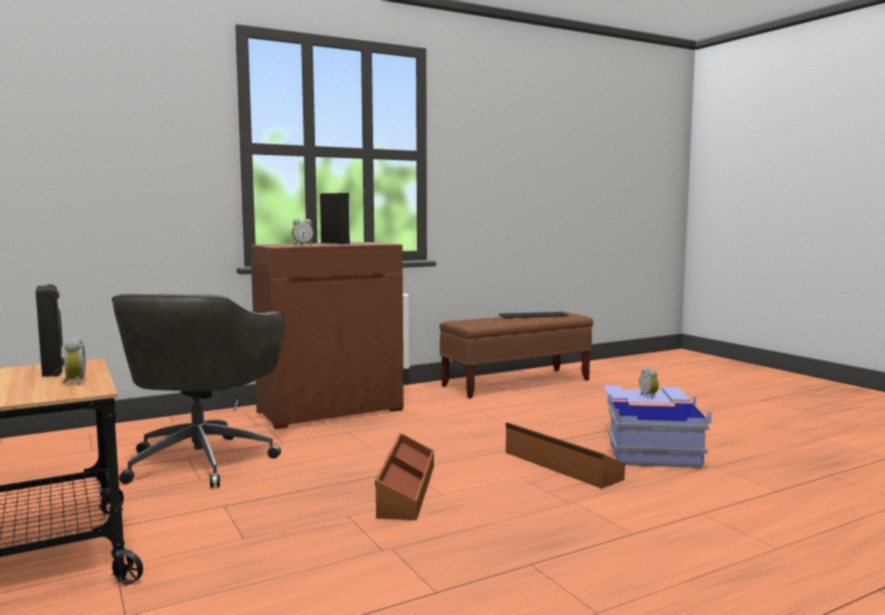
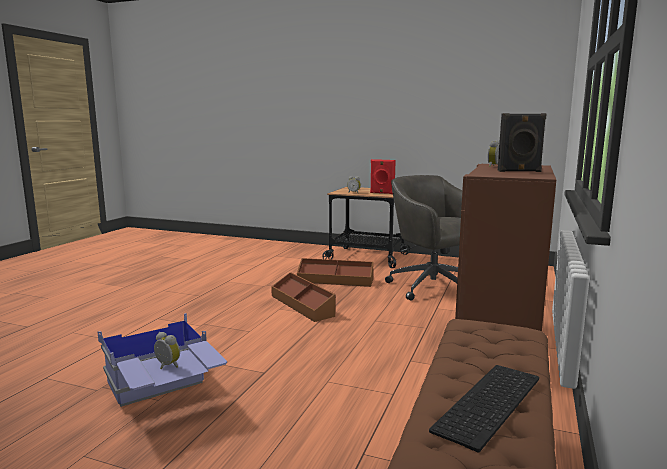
camera: 140 degrees right, 5 degrees up
black speaker [35,284,64,377] -> red speaker [370,159,396,194]
brown storage box [506,422,625,489] -> brown storage box moved to [297,258,374,287]

